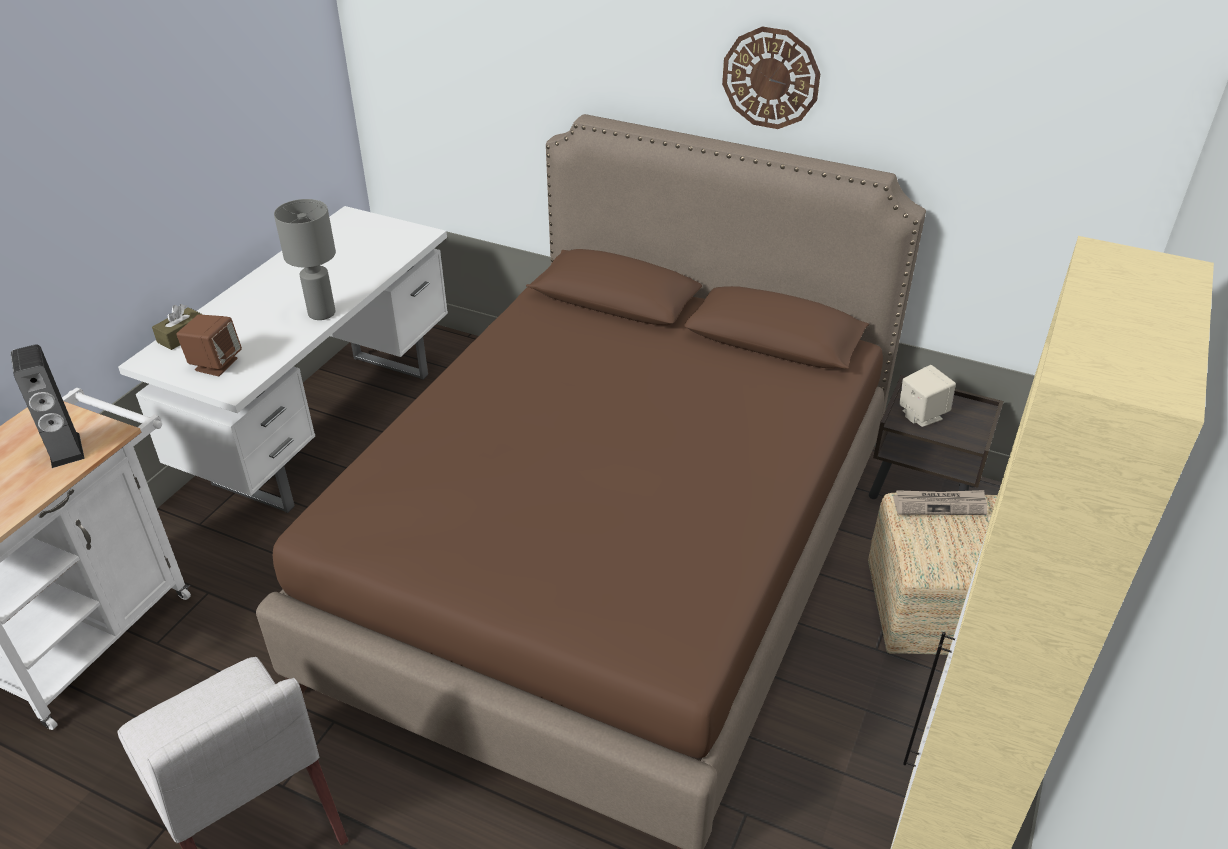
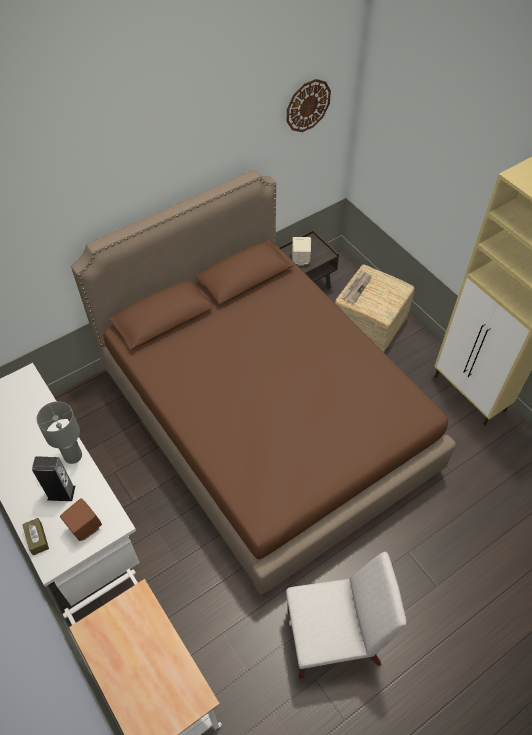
camera: 60 degrees left, 15 degrees up
speaker [11,345,85,468] -> speaker moved to [32,456,75,501]
wall clock [722,26,820,129] -> wall clock moved to [287,79,331,132]

